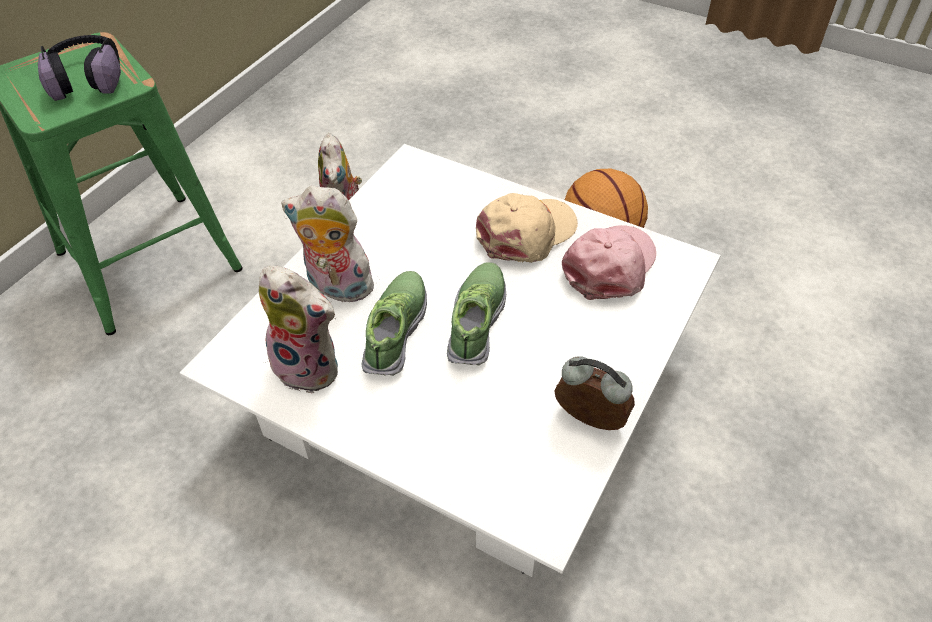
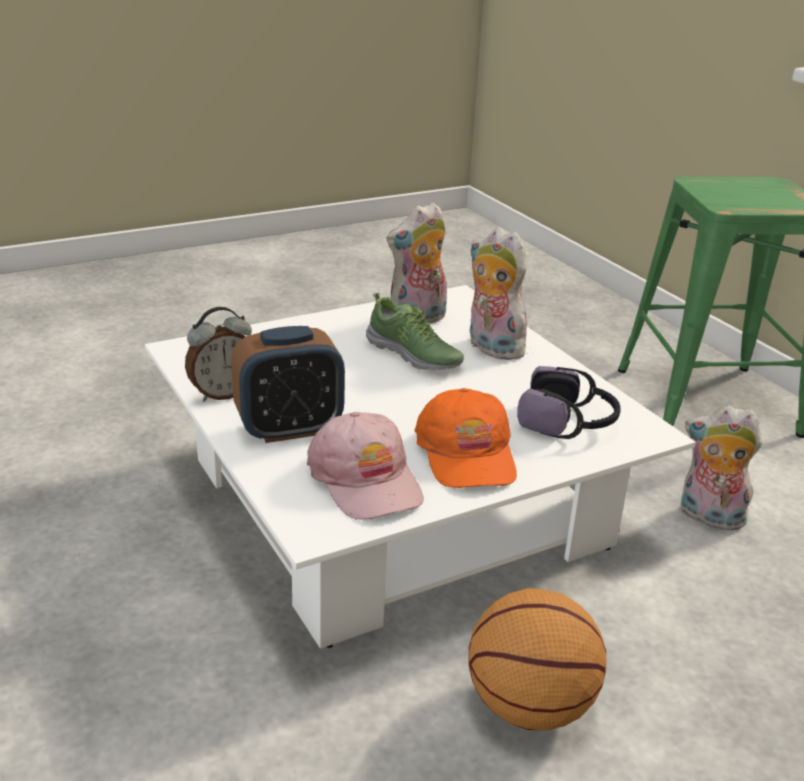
camera: 120 degrees right, 20 degrees down
headphones [38,35,121,101] -> headphones moved to [517,366,621,439]
plush toy [281,186,381,303] -> plush toy turned 90 degrees counterclockwise [469,227,530,360]
shoe [447,262,506,365] -> none
beige cap [476,193,578,263] -> orange cap [415,388,517,488]
none -> alarm clock [231,326,345,443]

